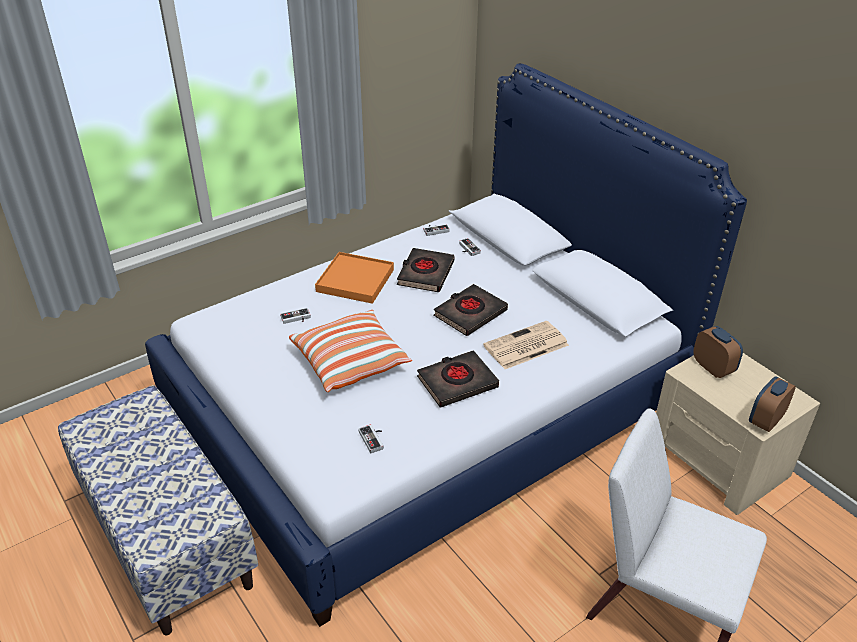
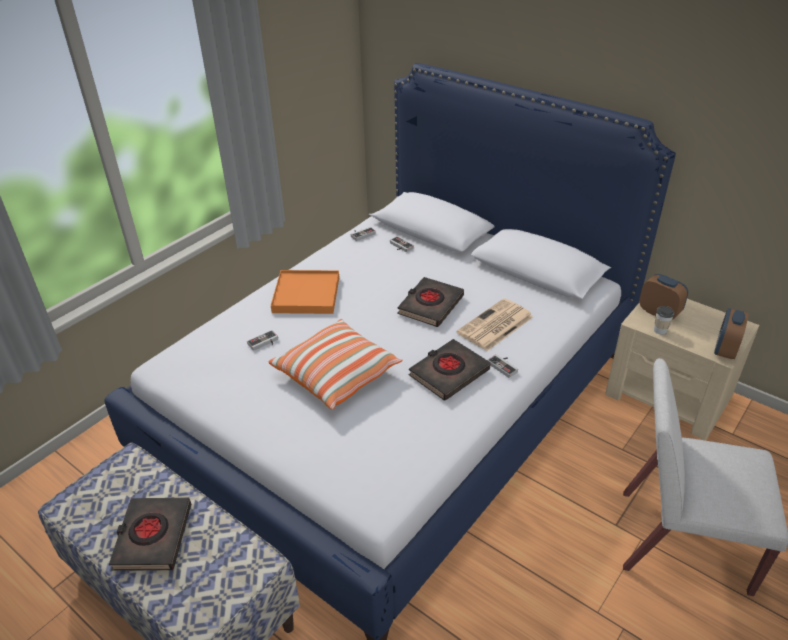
camera: 15 degrees left, 0 degrees up
game controller [358,424,384,453] -> game controller moved to [487,354,518,378]
black book [397,248,454,292] -> black book moved to [109,498,191,571]
none -> cup [654,306,674,335]

